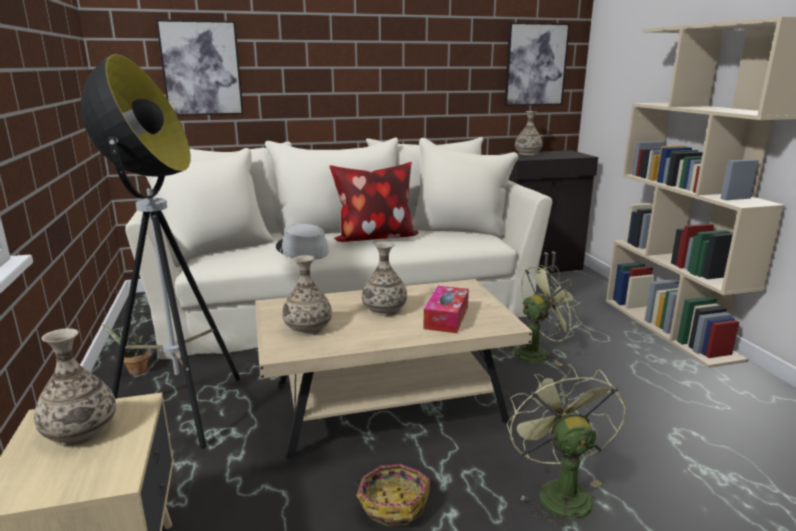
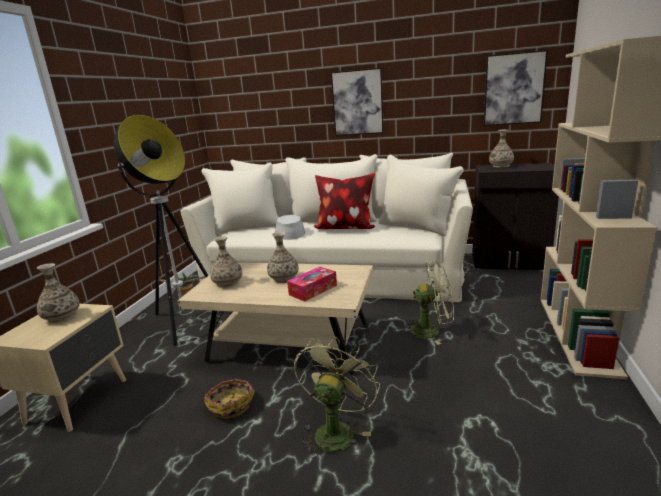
camera: 30 degrees right, 0 degrees up
picture [156,19,243,116] -> picture moved to [331,68,384,136]

